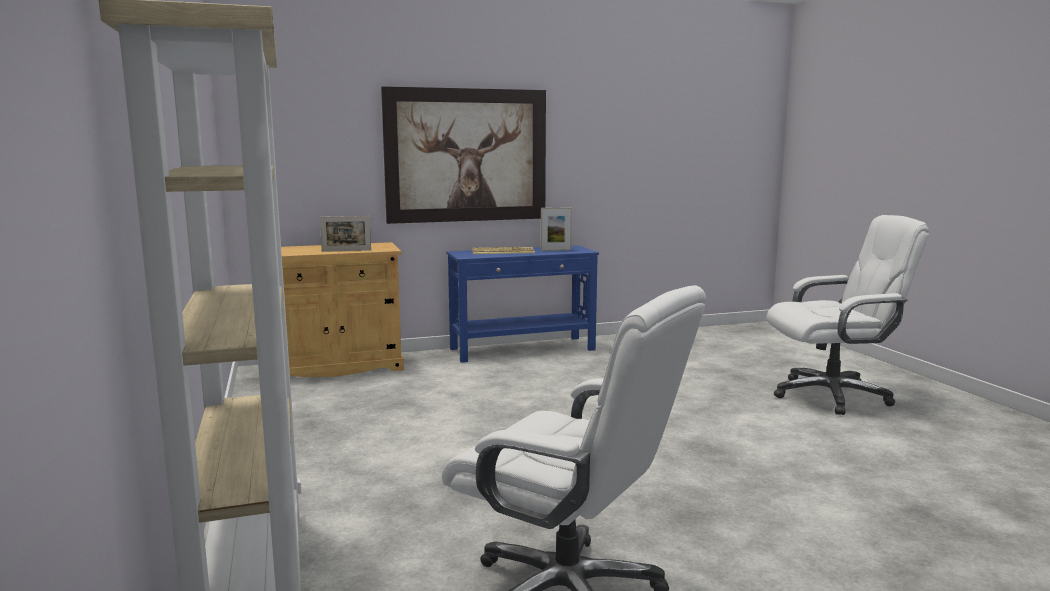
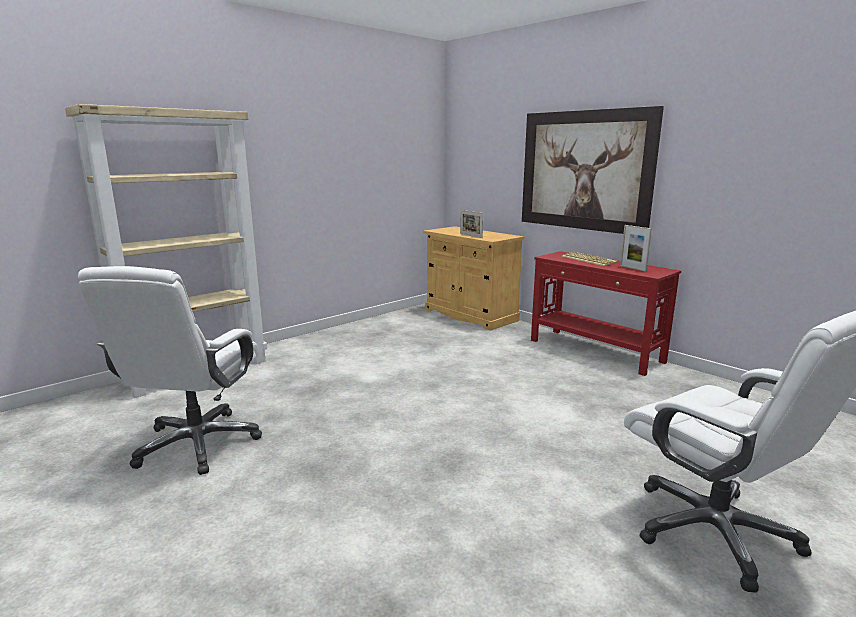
camera: 65 degrees right, 5 degrees up
blue console table [447,246,599,363] -> red console table [531,251,681,376]

